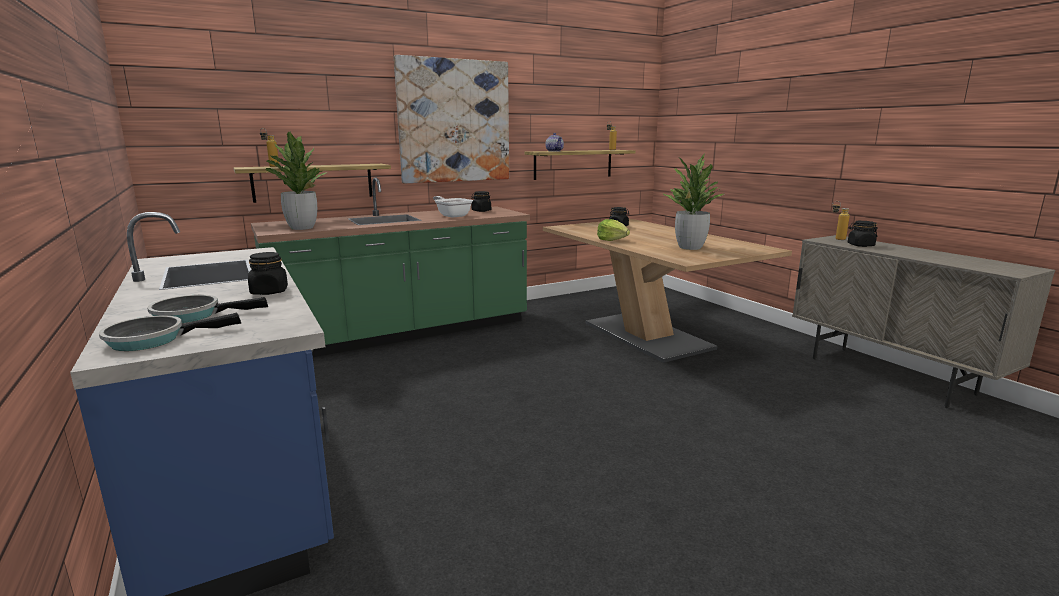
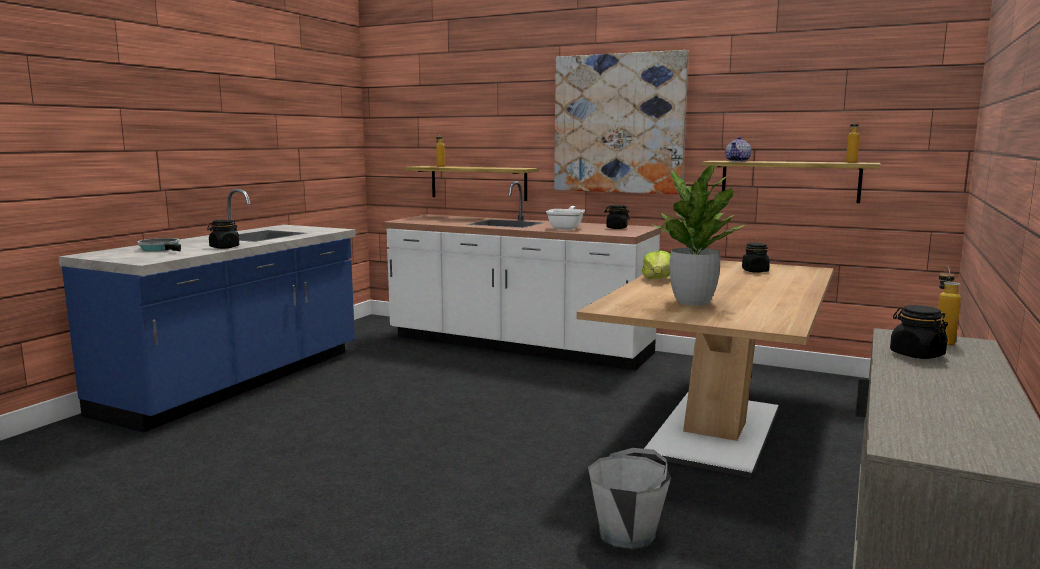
camera: 55 degrees right, 5 degrees down
frying pan [99,313,241,351] -> none
green counter [251,177,530,357] -> white counter [382,181,662,371]
potted plant [265,132,328,230] -> none
none -> grey bucket [588,448,671,549]

